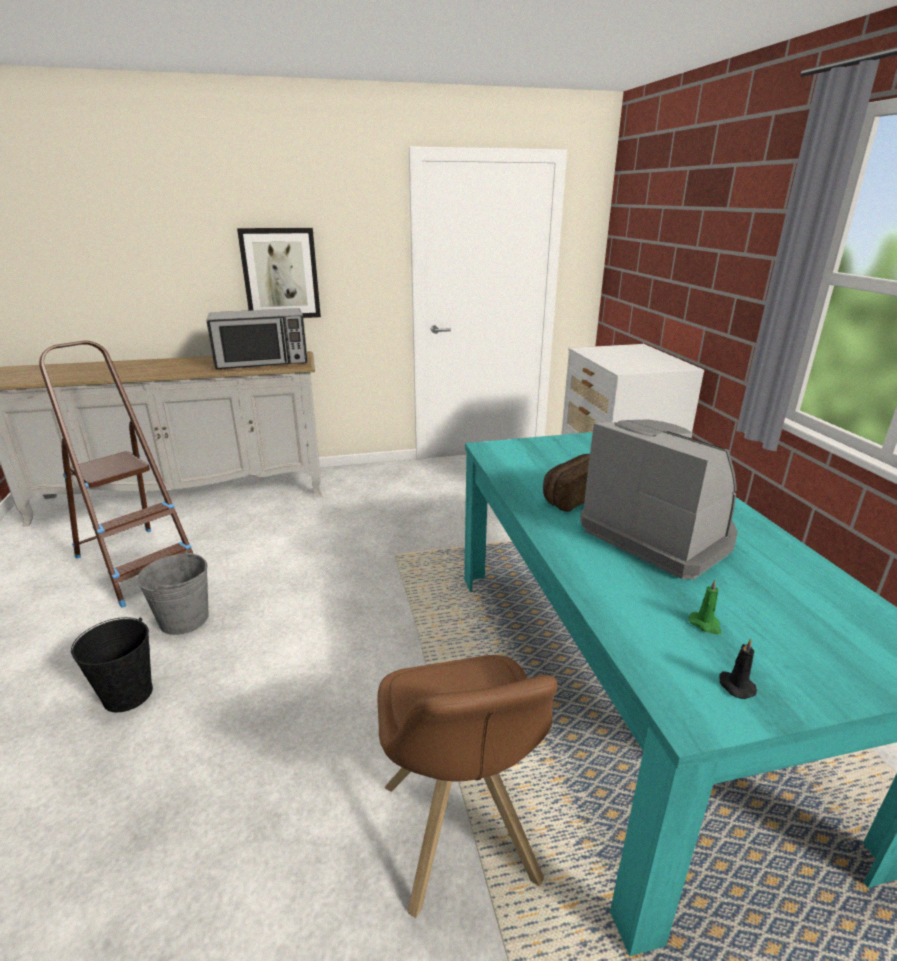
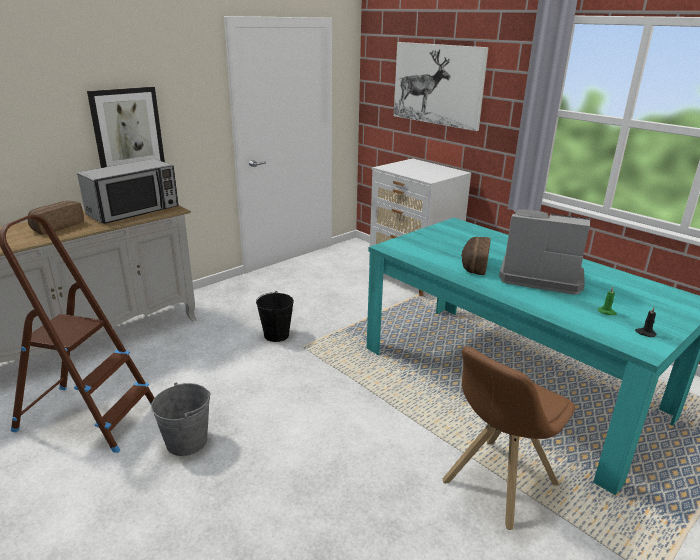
camera: 30 degrees left, 0 degrees up
black bucket [71,617,153,713] -> black bucket moved to [256,291,294,342]
brown chair [378,655,558,918] -> brown chair turned 90 degrees clockwise [443,346,575,530]
none -> bread [28,201,84,235]
none -> picture [394,42,489,131]

